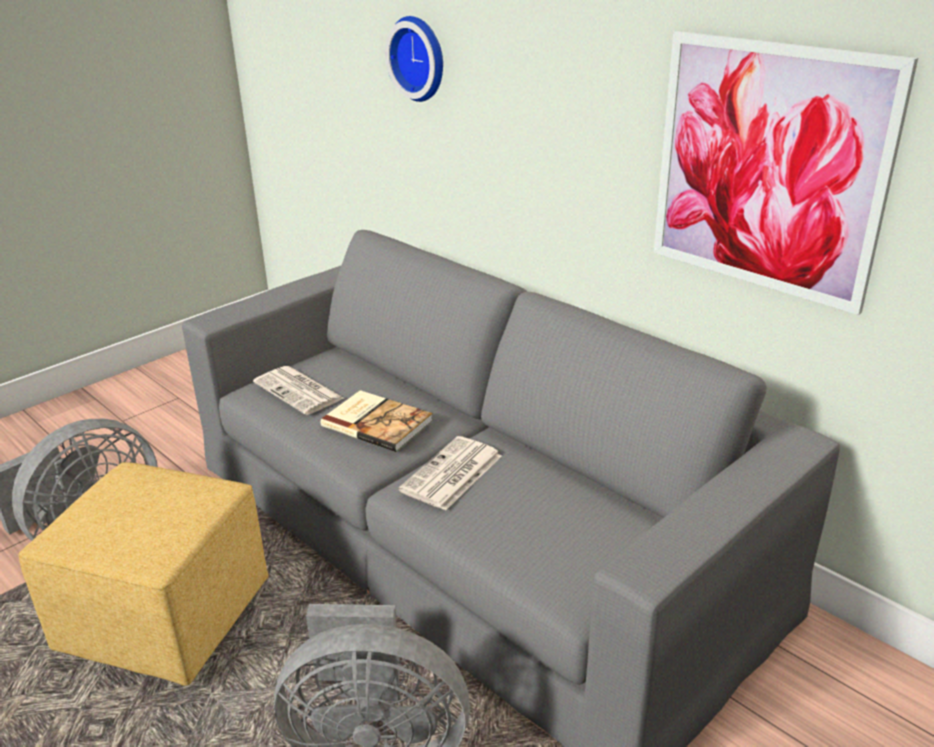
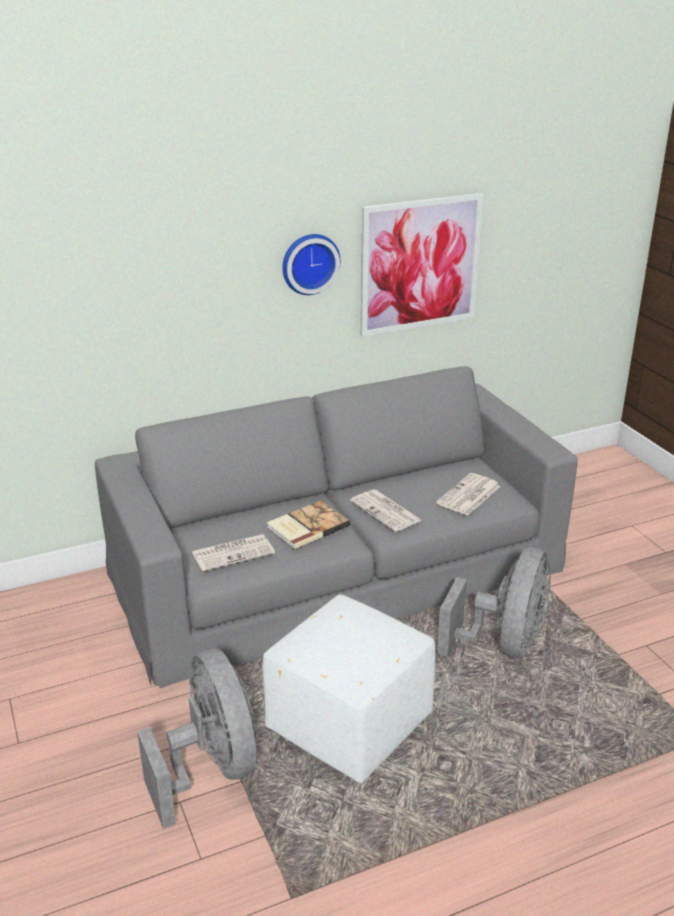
camera: 70 degrees left, 0 degrees up
yellow ottoman [18,462,269,686] -> white ottoman [262,594,436,783]
wall clock [385,16,443,102] -> wall clock moved to [282,234,340,295]
none -> newspaper [436,473,500,516]

